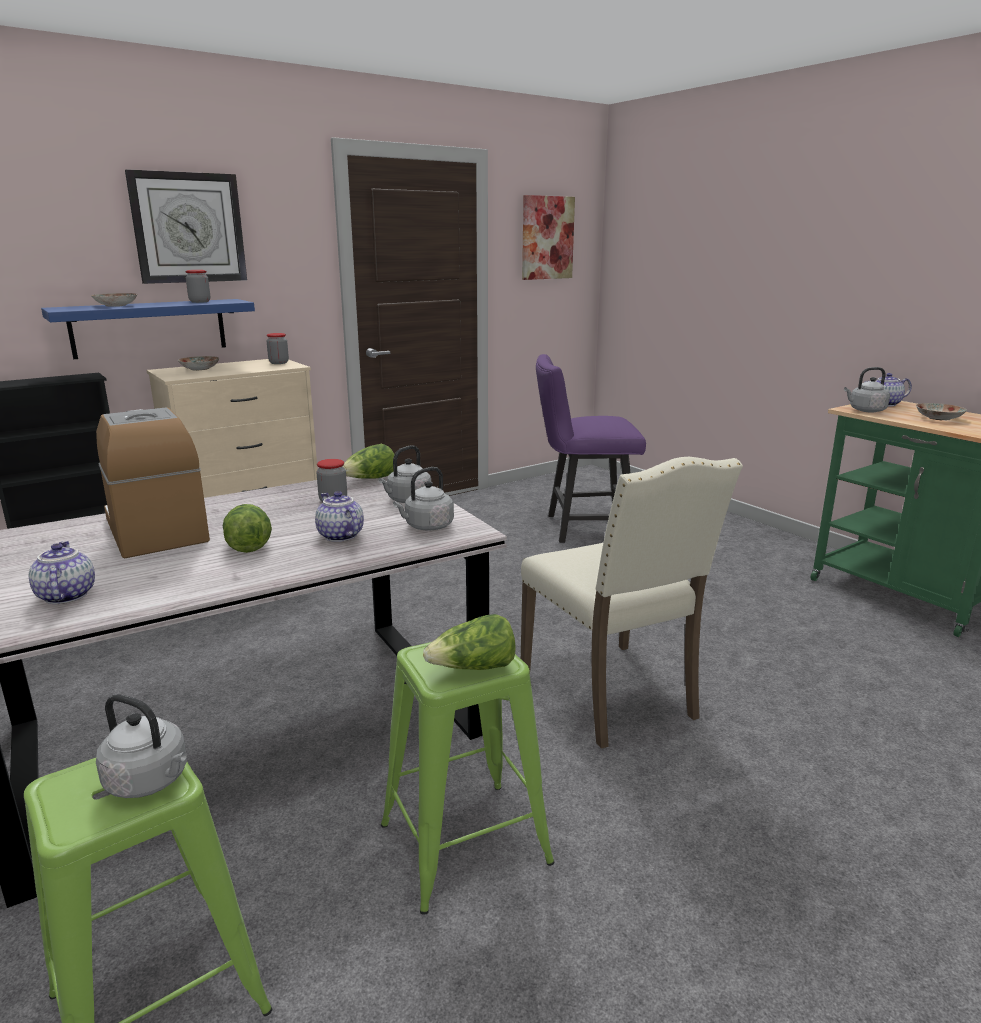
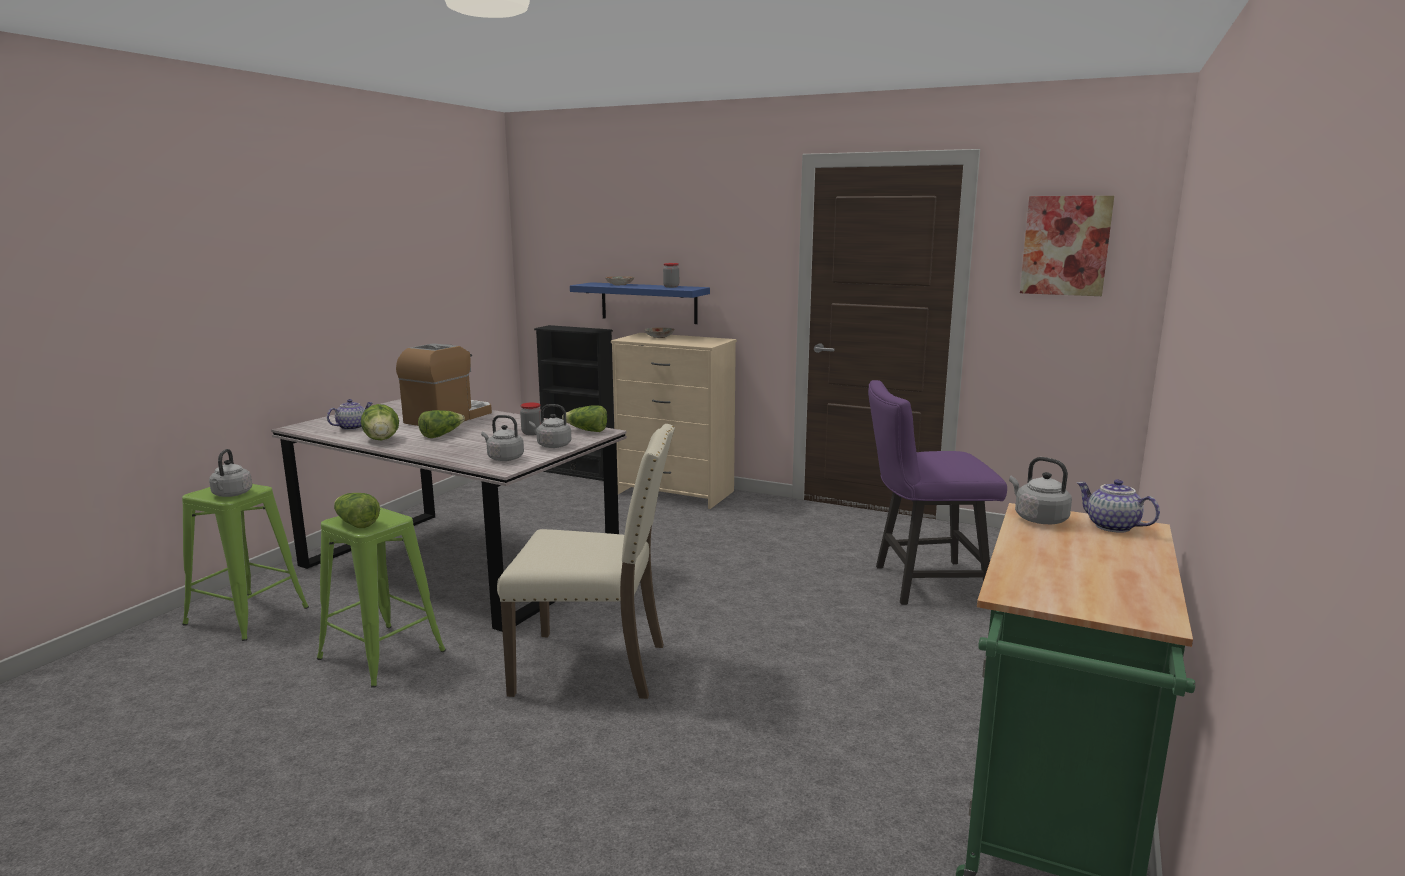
camera: 60 degrees right, 5 degrees down
wall clock [125,169,247,284] -> none
jar [266,333,289,364] -> none
teapot [315,491,364,542] -> none
beige chair [521,457,743,749] -> beige chair turned 120 degrees counterclockwise [497,424,675,699]
purple chair [536,354,646,543] -> purple chair turned 60 degrees counterclockwise [868,380,1007,605]
plate [916,403,967,420] -> none
none -> lettuce [361,404,399,440]

